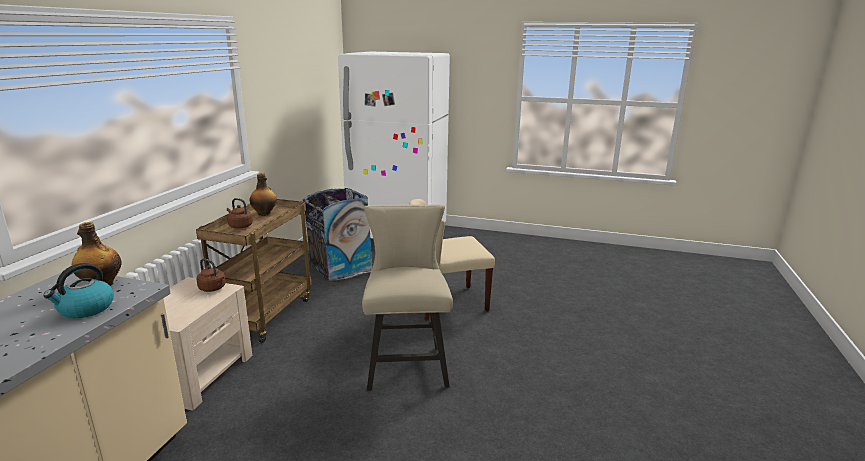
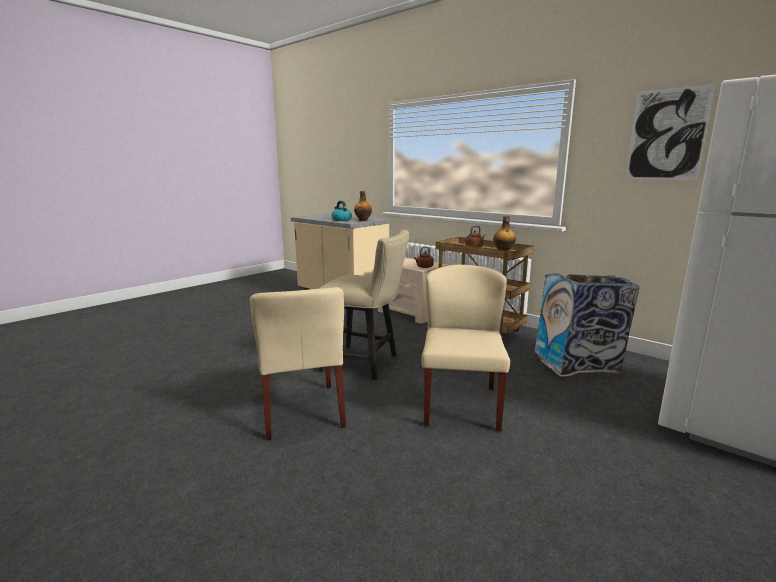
camera: 115 degrees right, 5 degrees down
none -> beige chair [250,287,346,440]
none -> picture [625,84,715,180]

